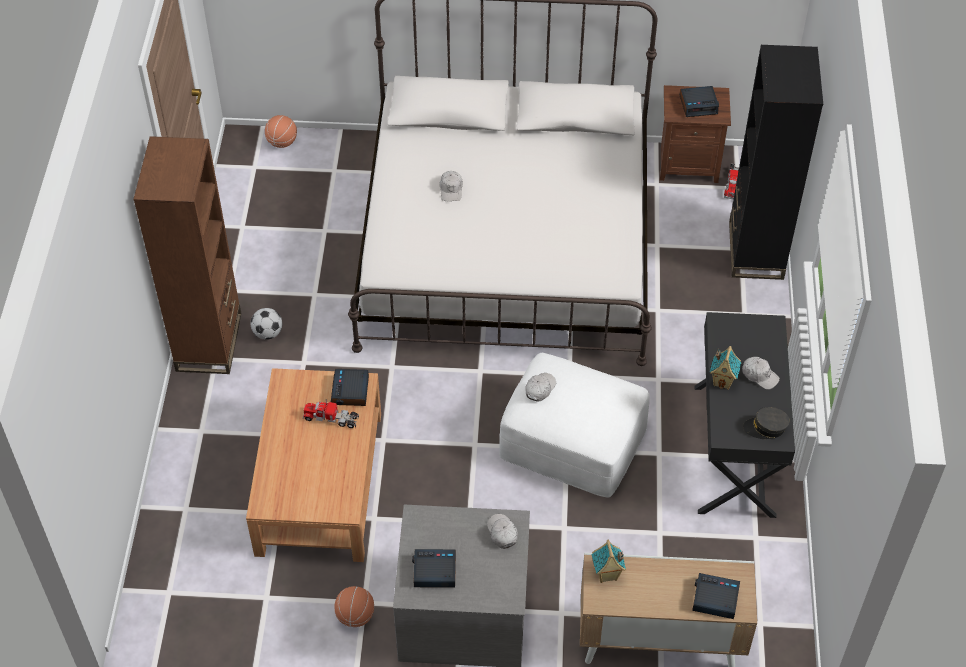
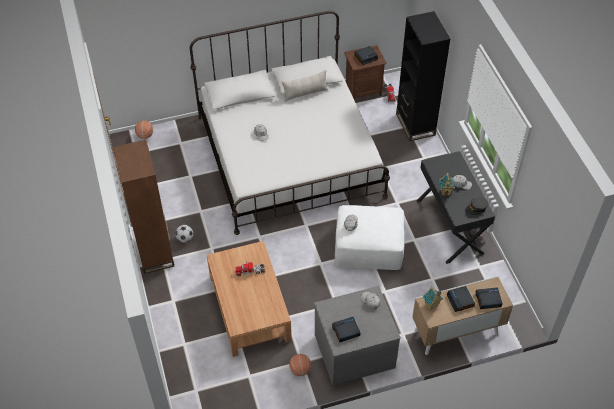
camera: 20 degrees left, 0 degrees up
alarm clock [331,369,369,406] -> alarm clock moved to [447,286,475,312]
none -> beige pillow [282,70,328,102]

